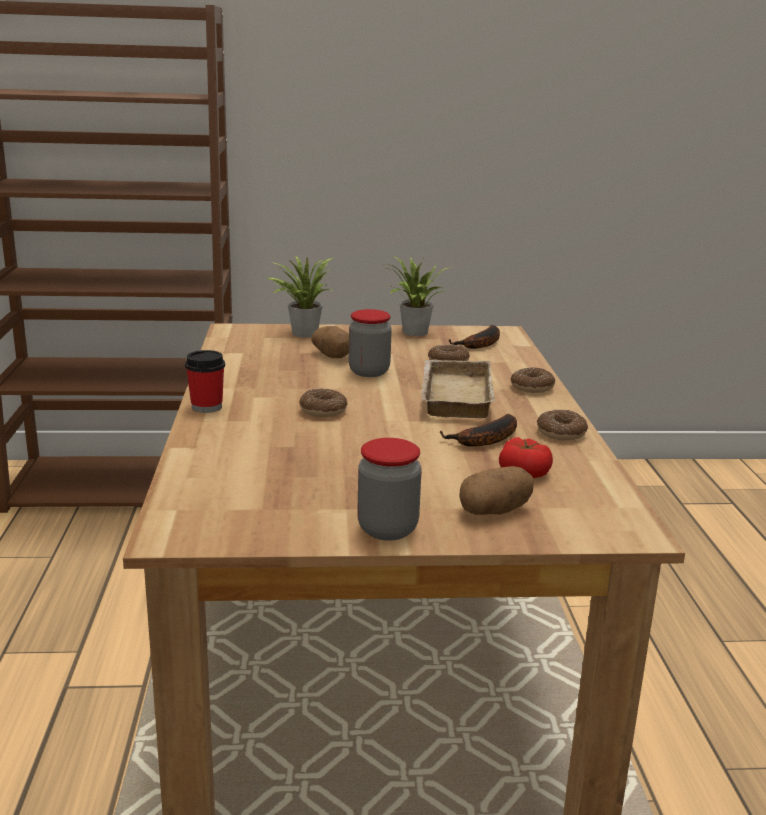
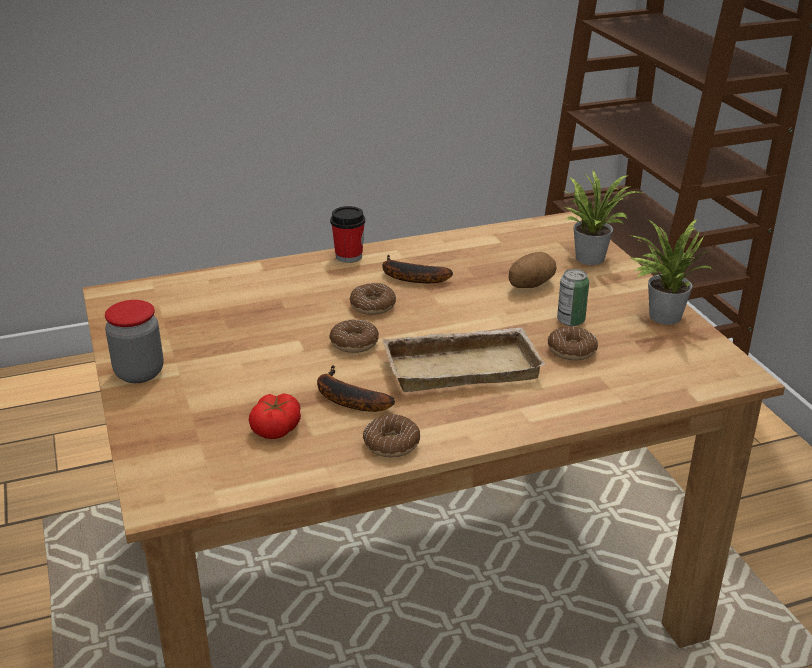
camera: 75 degrees right, 10 degrees up
jar [349,309,392,377] -> none
banana [448,325,500,349] -> banana moved to [382,255,453,284]
potato [460,466,534,515] -> none
donut [510,367,555,393] -> donut moved to [330,319,379,353]
none -> can [557,269,589,326]

